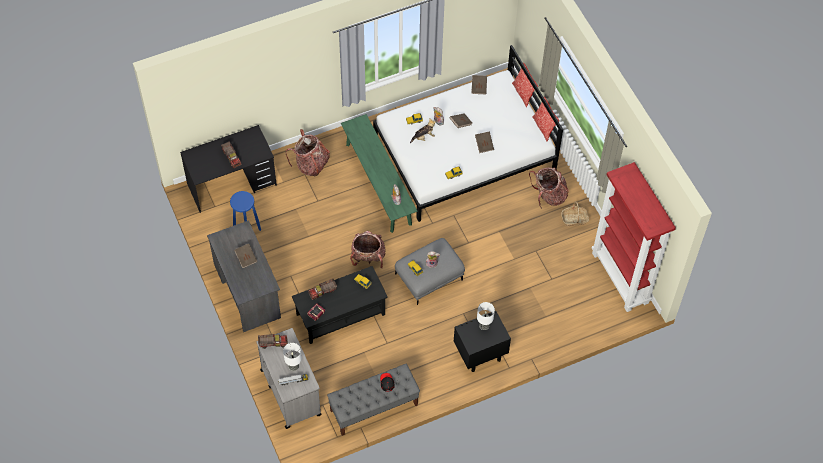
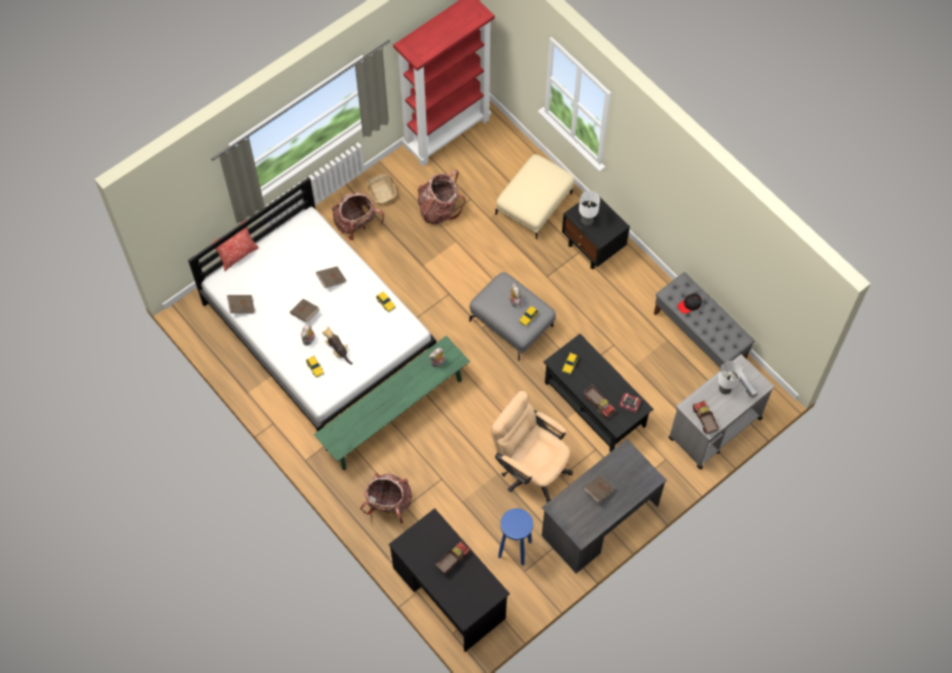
camera: 105 degrees left, 5 degrees up
backpack [350,231,385,268] -> backpack moved to [418,170,465,224]
pillow [532,97,559,141] -> none
none -> beige office chair [491,391,573,503]
none -> beige ottoman [495,154,575,239]

